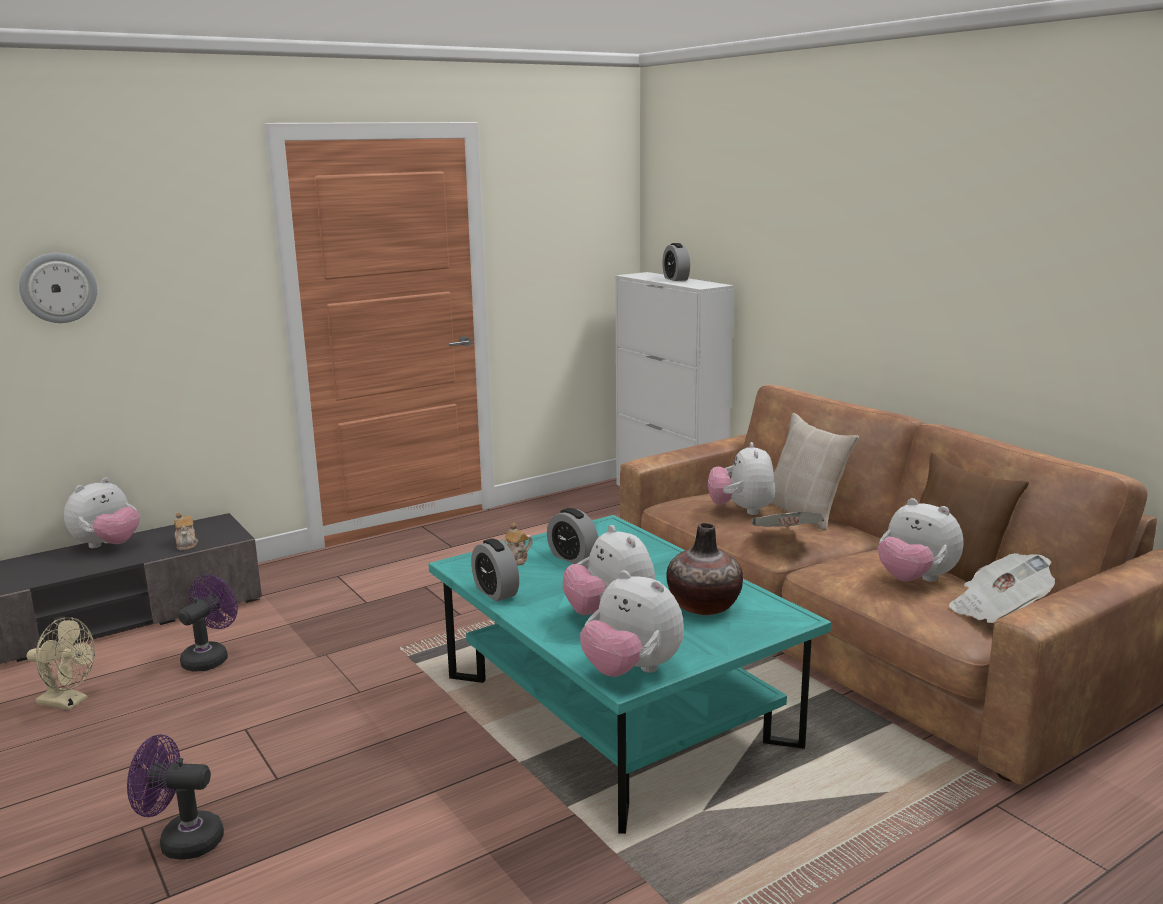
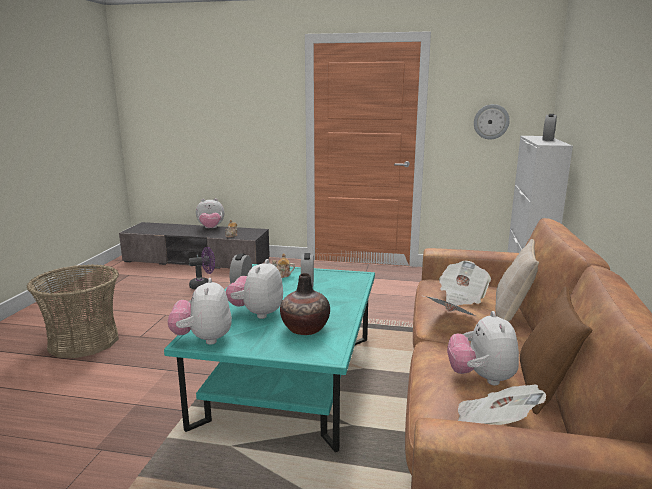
camera: 45 degrees right, 0 degrees up
wall clock [19,253,97,323] -> wall clock moved to [474,104,510,139]
beige fan [27,617,95,710] -> none
purple fan [127,734,224,860] -> basket [27,264,119,358]
plush toy [708,442,775,515] -> newspaper [439,261,491,306]

